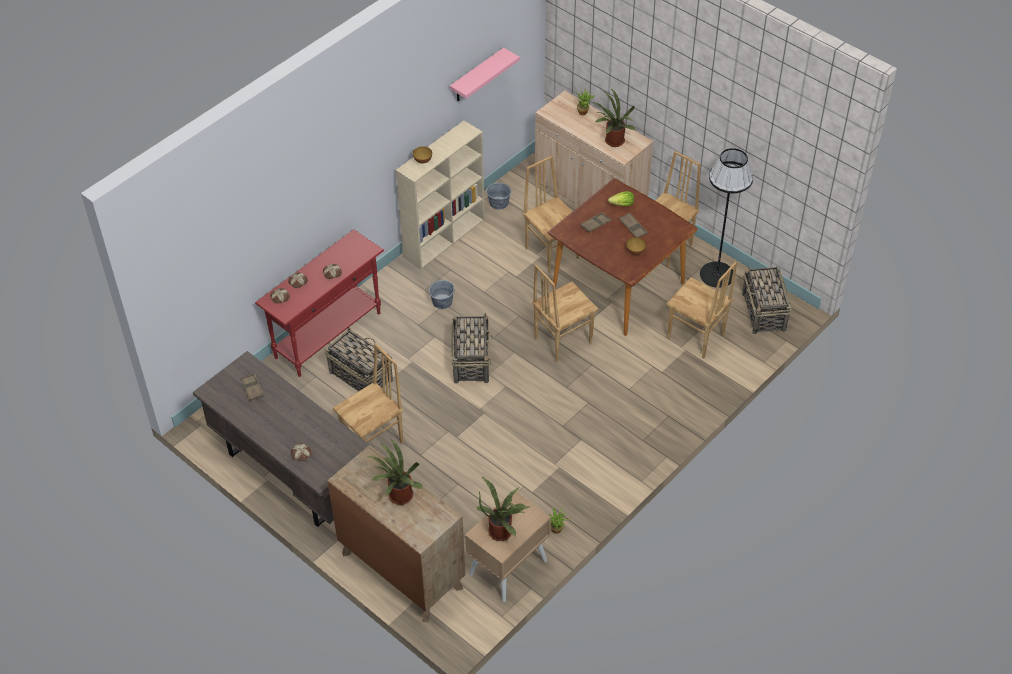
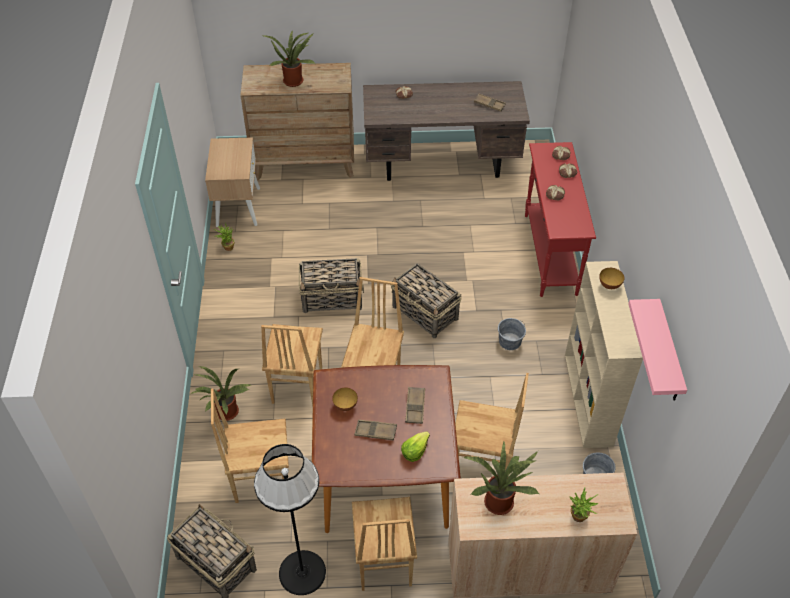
camera: 135 degrees right, 0 degrees up
basket [325,327,393,391] -> basket moved to [299,258,364,313]
brown chair [333,343,403,444] -> brown chair moved to [261,324,323,406]
potted plant [477,476,530,541] -> potted plant moved to [191,366,251,421]

